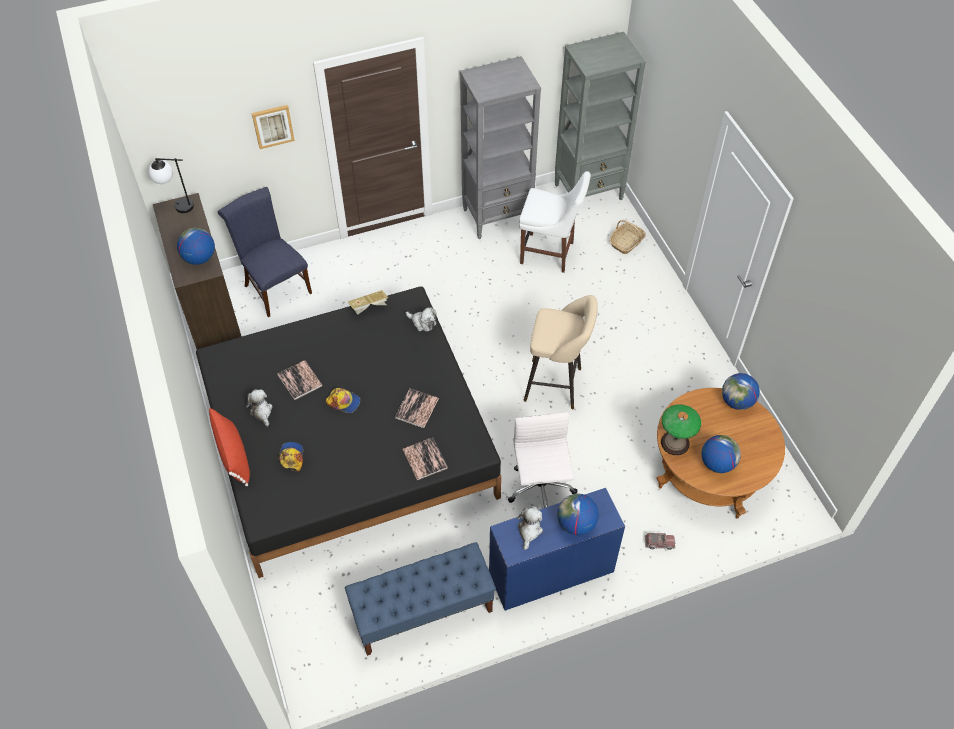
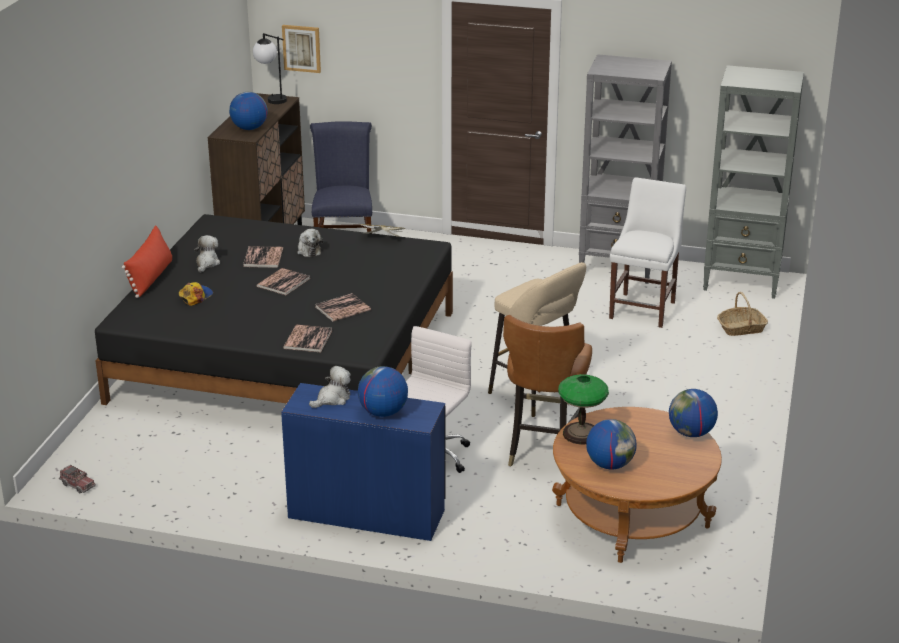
camera: 35 degrees right, 25 degrees down
picture [252,105,295,149] -> picture moved to [282,25,321,73]
cap [326,388,360,413] -> book [256,268,310,295]
blue bench [345,542,496,656] -> none
plush toy [405,307,437,332] -> plush toy moved to [297,229,323,257]
white chair [519,171,591,273] -> white chair turned 120 degrees counterclockwise [609,177,686,328]
toy truck [645,533,675,550] -> toy truck moved to [59,464,96,494]
none -> brown chair [503,315,592,466]

